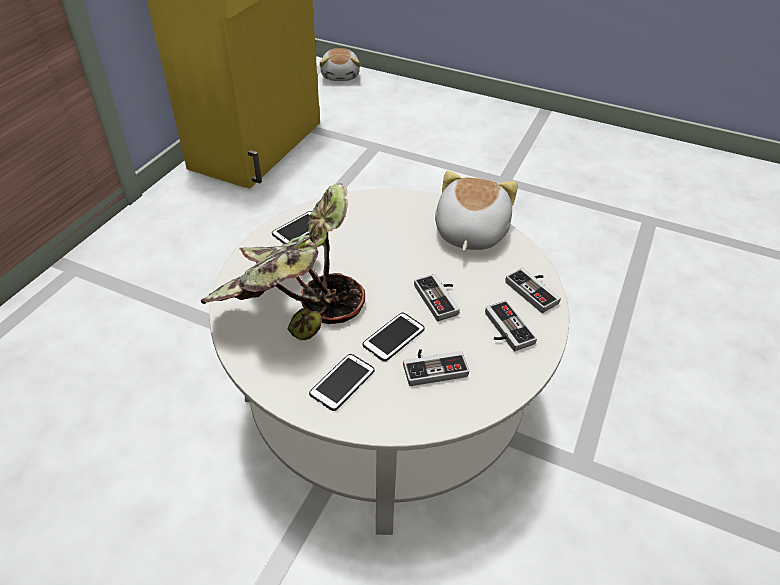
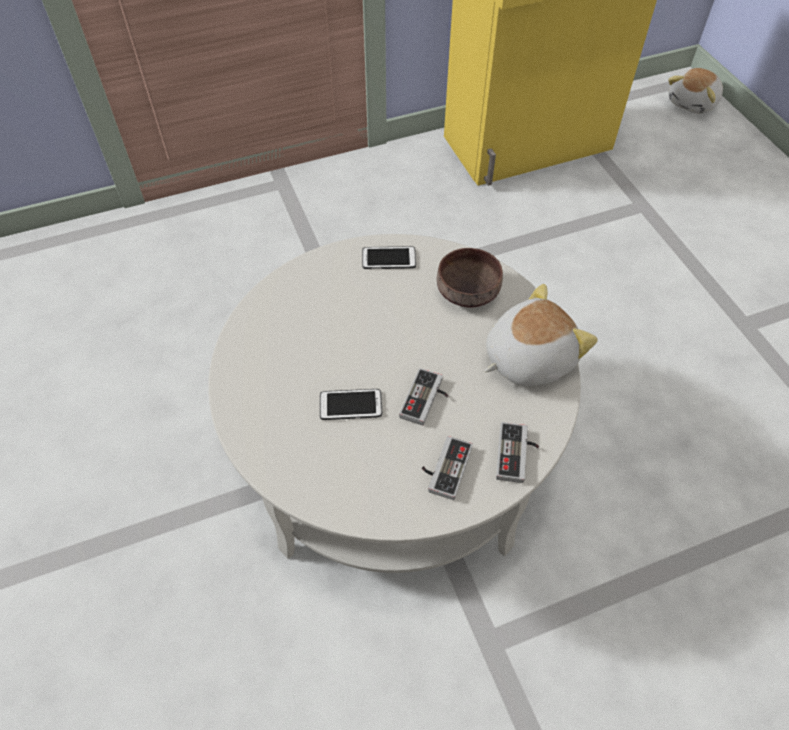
camera: 45 degrees right, 10 degrees up
potted plant [201,183,365,340] -> none
phone [309,354,375,411] -> none
game controller [403,349,469,386] -> none
none -> brown bowl [437,248,503,307]

